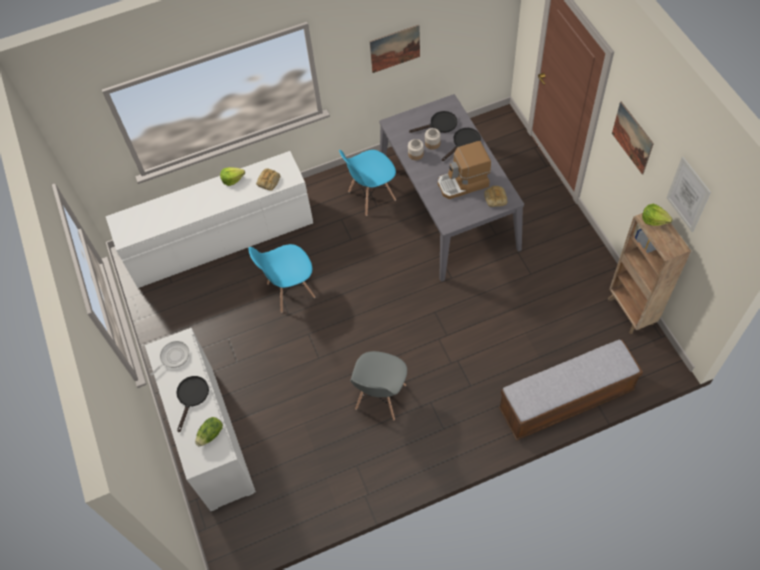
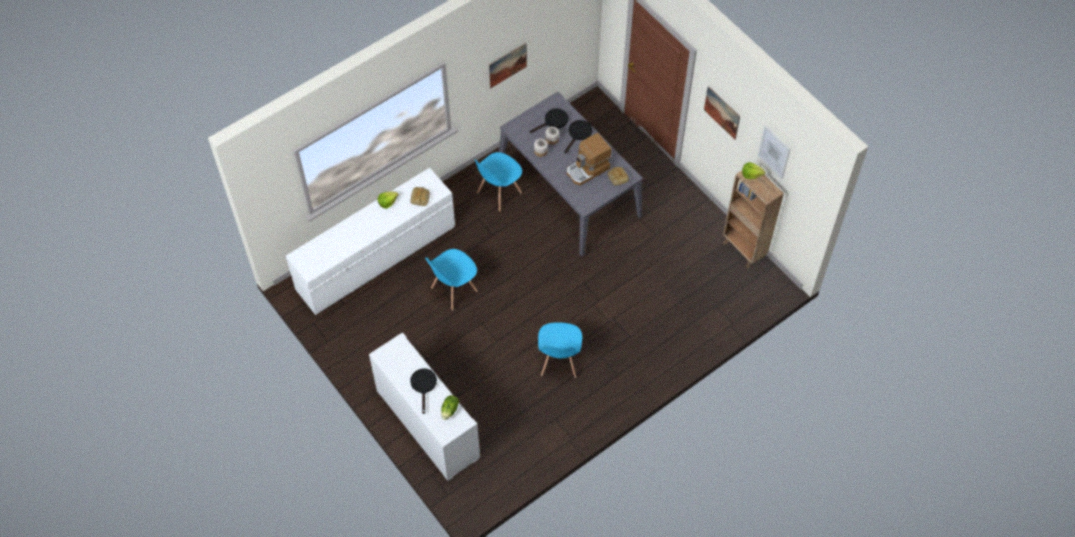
camera: 20 degrees left, 0 degrees up
frying pan [150,341,189,376] -> none
grey chair [350,351,407,420] -> blue chair [538,322,582,378]
bench [499,340,643,441] -> none

